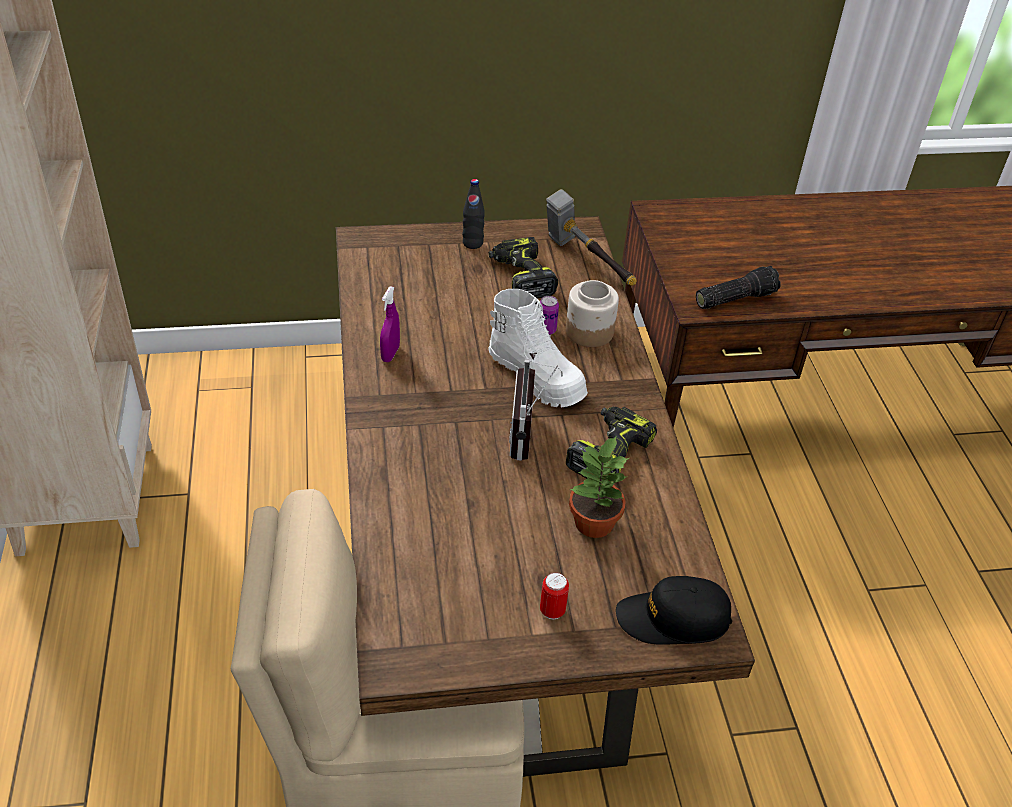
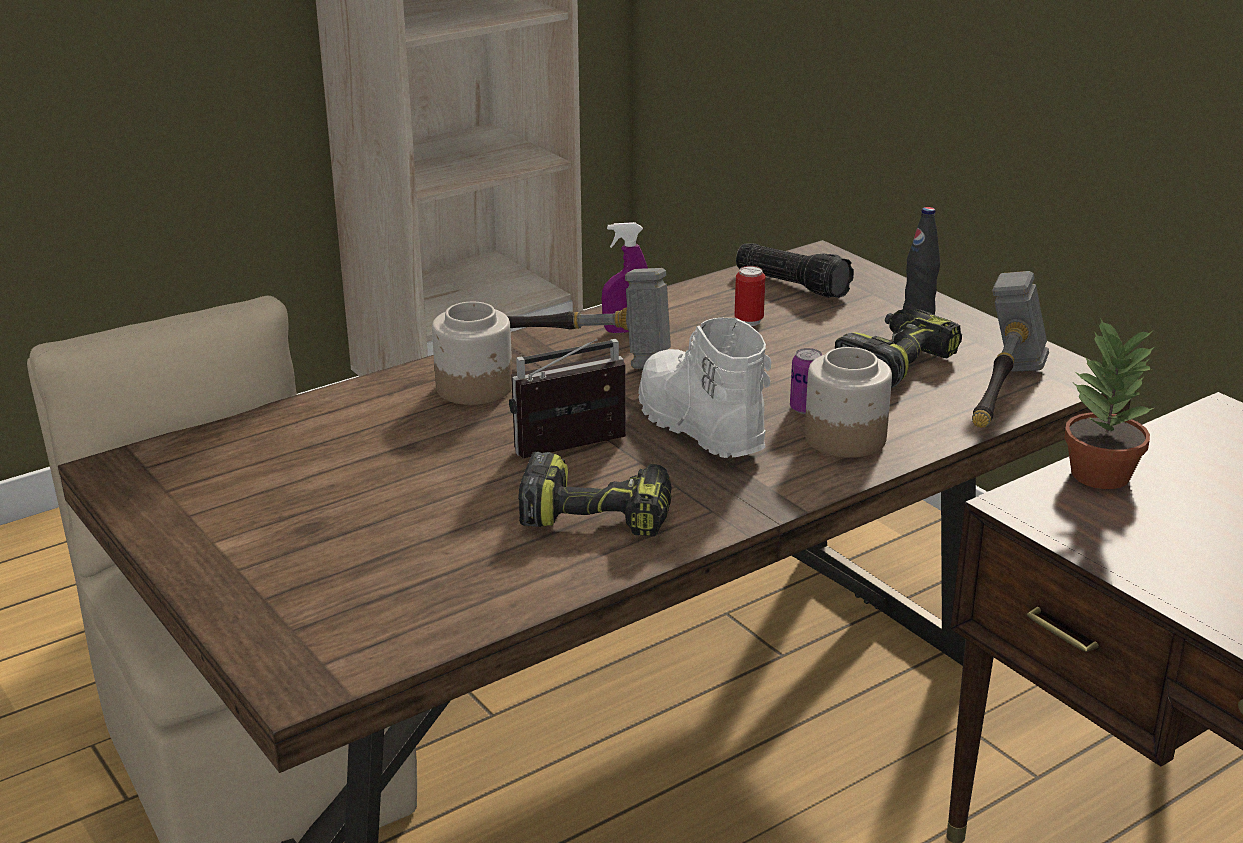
camera: 65 degrees right, 15 degrees down
white boot [488,289,588,407] -> white boot turned 135 degrees clockwise [638,318,771,458]
can [540,572,569,619] -> can moved to [735,266,766,326]
potted plant [569,436,629,538] -> potted plant moved to [1064,318,1154,489]
black cap [616,576,732,644] -> none
flashlight [696,266,781,309] -> flashlight moved to [736,243,854,298]
none -> jar [432,302,512,405]
none -> hammer [507,268,671,369]

